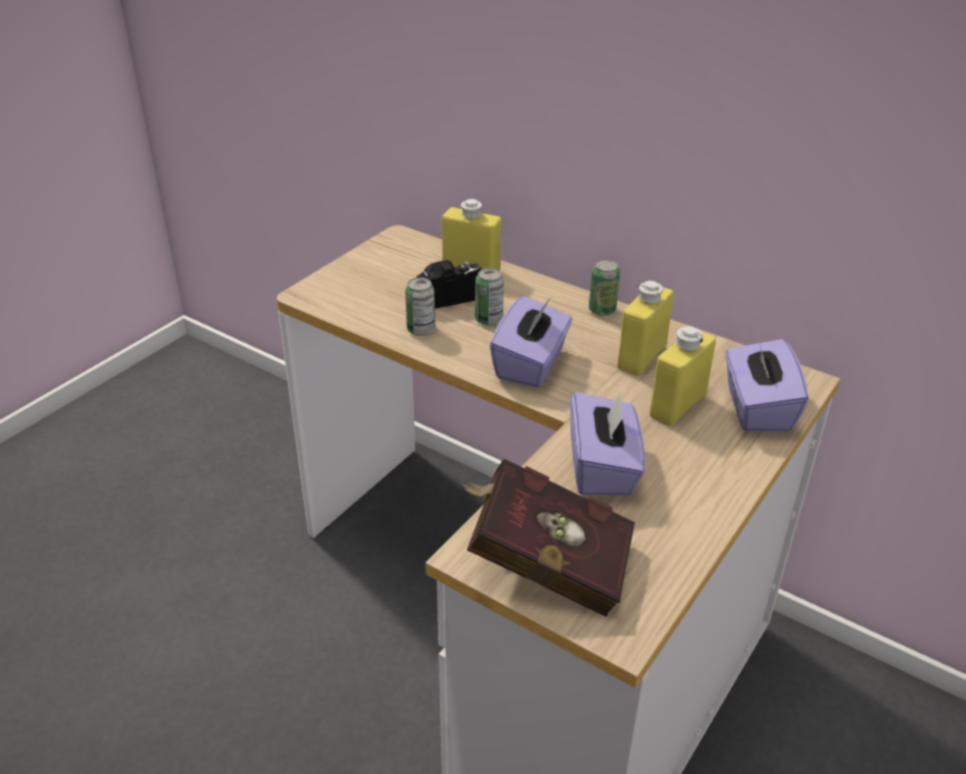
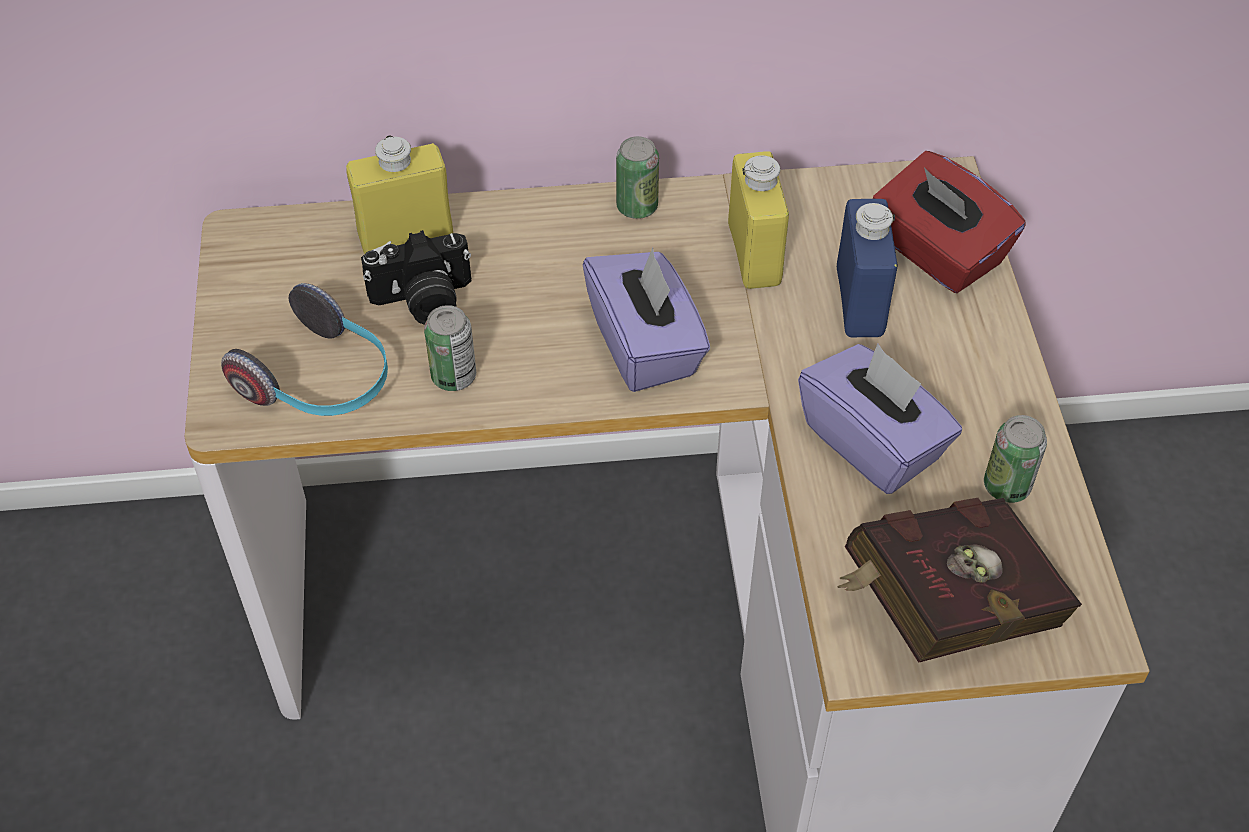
camera: 40 degrees left, 15 degrees up
camera [417,260,481,309] -> camera turned 135 degrees counterclockwise [361,230,471,325]
can [475,268,504,325] -> can moved to [984,415,1047,503]
yellow bottle [650,326,716,426] -> blue bottle [837,199,898,337]
purple tissue box [725,337,809,432] -> red tissue box [873,151,1026,293]
none -> headphones [221,283,388,416]

